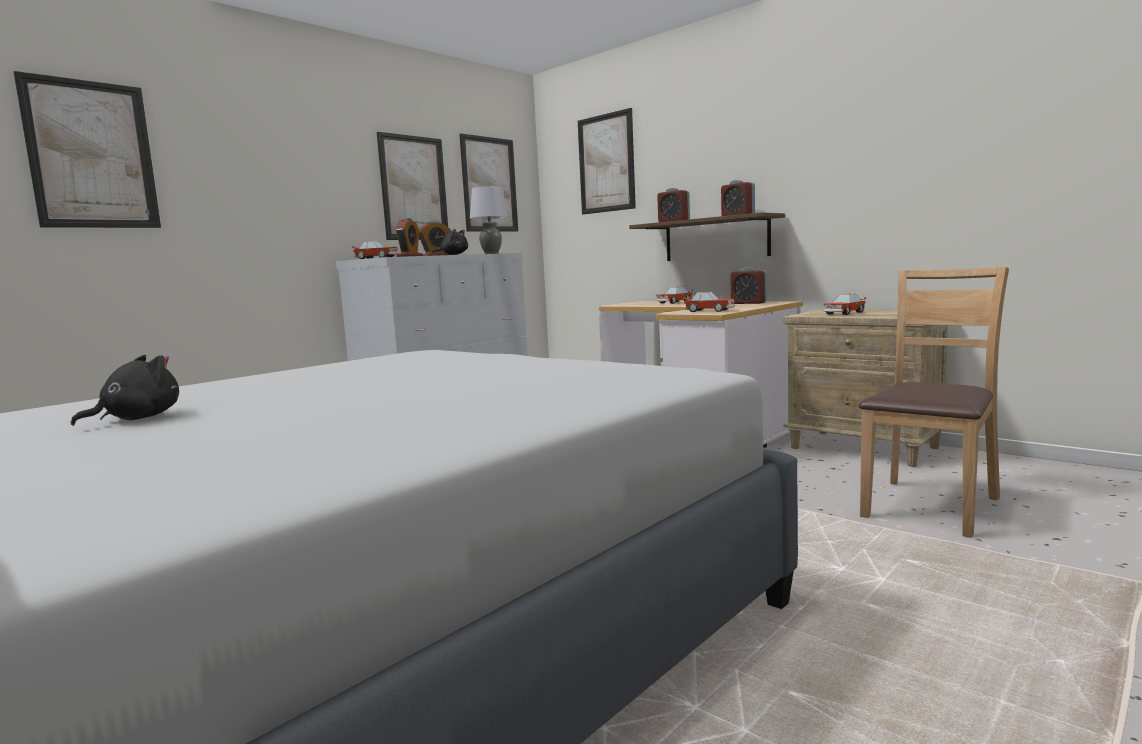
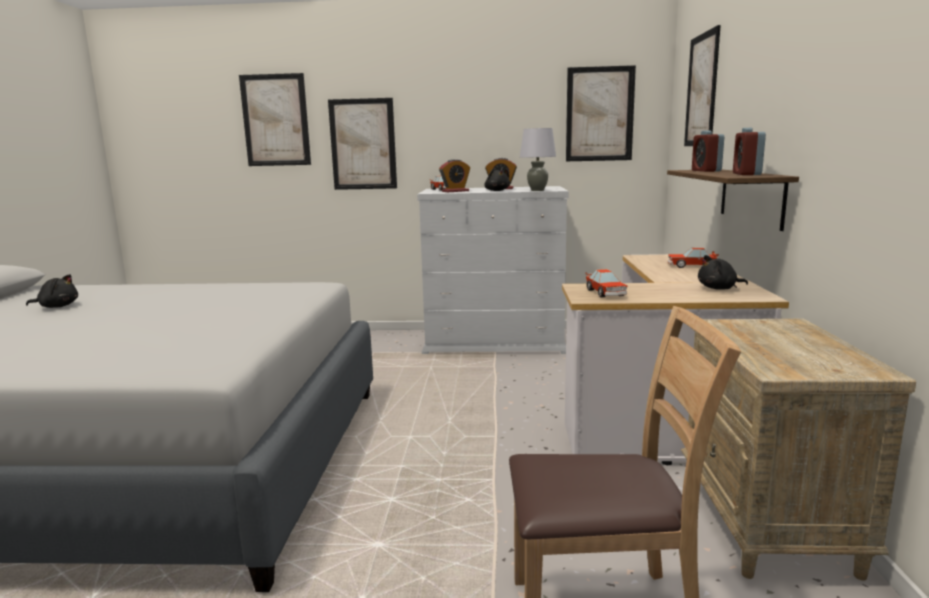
camera: 50 degrees right, 5 degrees up
picture [377,132,448,240] -> picture moved to [328,98,397,190]
alarm clock [730,267,766,304] -> black plush toy [698,255,748,290]
toy car [824,294,866,315] -> none

